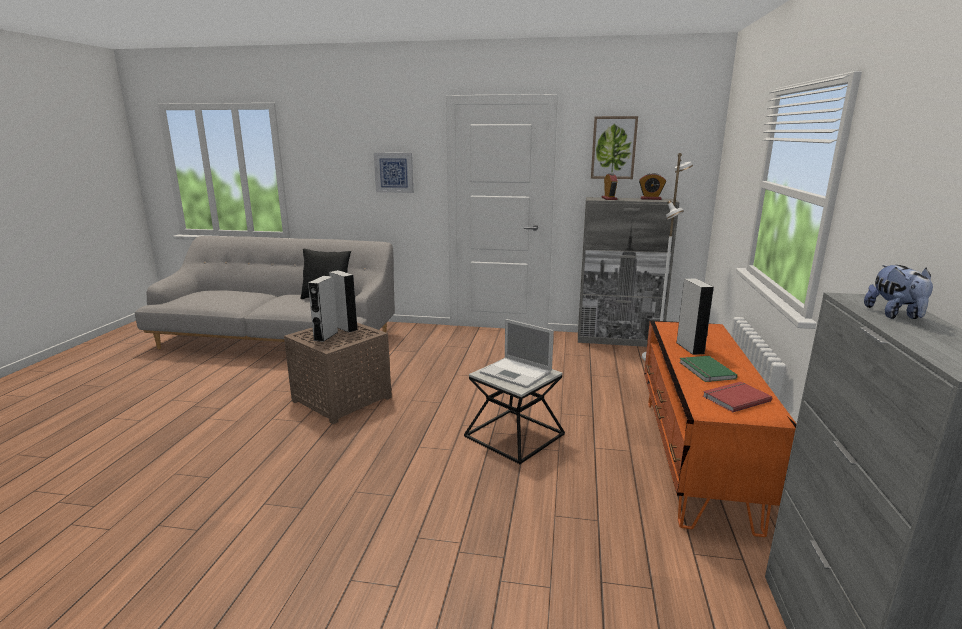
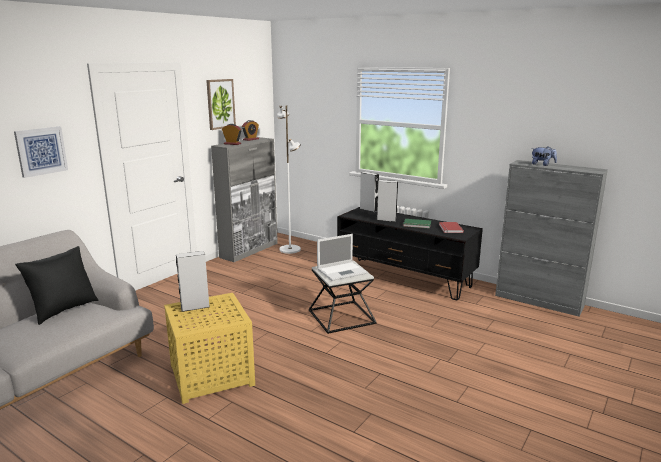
camera: 65 degrees left, 0 degrees up
brown side table [284,323,392,424] -> yellow side table [164,293,255,404]
grey speaker [308,276,338,342] -> grey speaker moved to [360,172,379,212]
orange tv stand [644,320,797,537] -> black tv stand [337,207,483,301]

